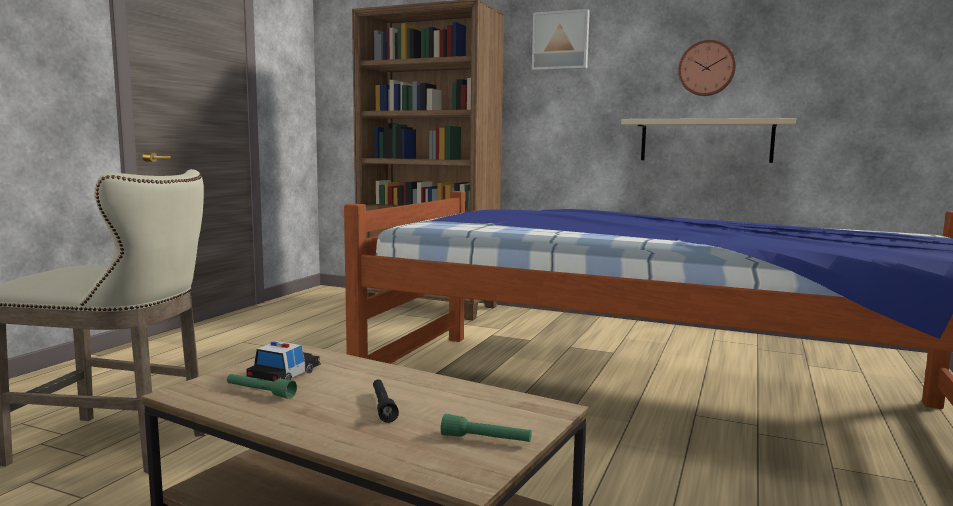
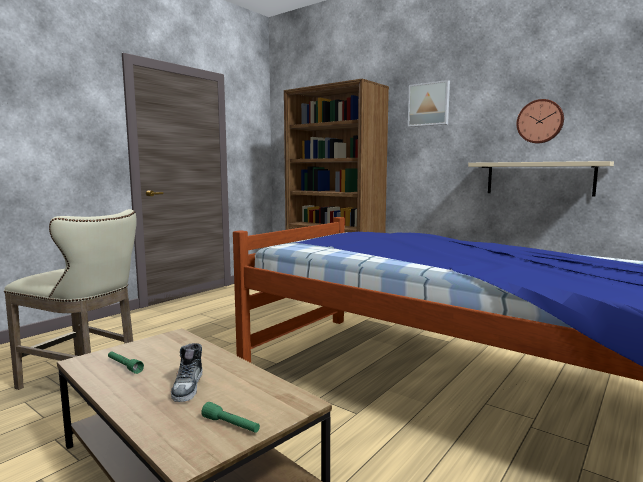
camera: 15 degrees right, 0 degrees up
toy car [246,341,321,381] -> none
black flashlight [373,379,399,423] -> shoe [171,343,203,402]

